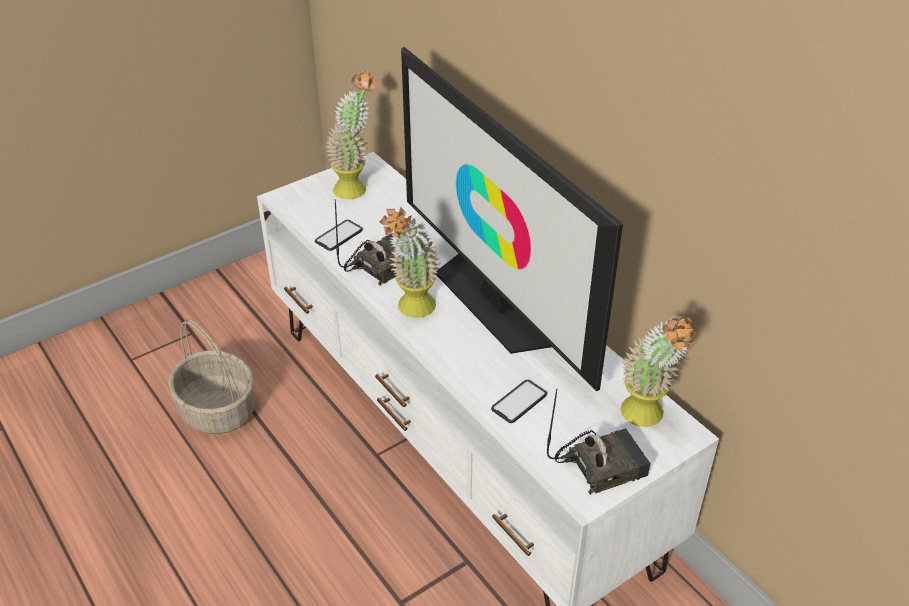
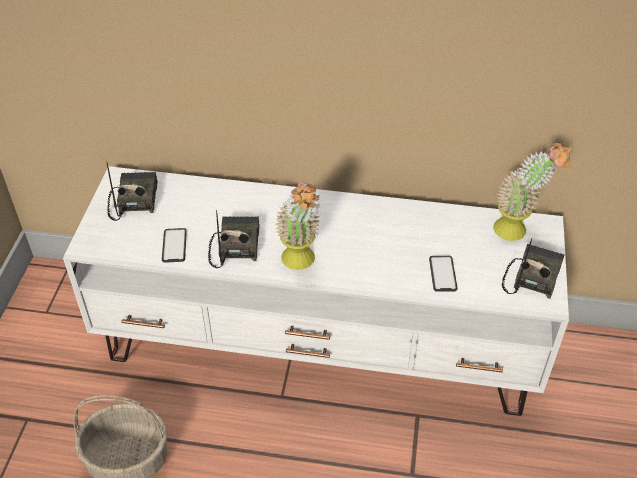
camera: 45 degrees left, 5 degrees up
potted plant [326,70,378,199] -> radio [106,161,158,221]
television [401,47,623,391] -> none

